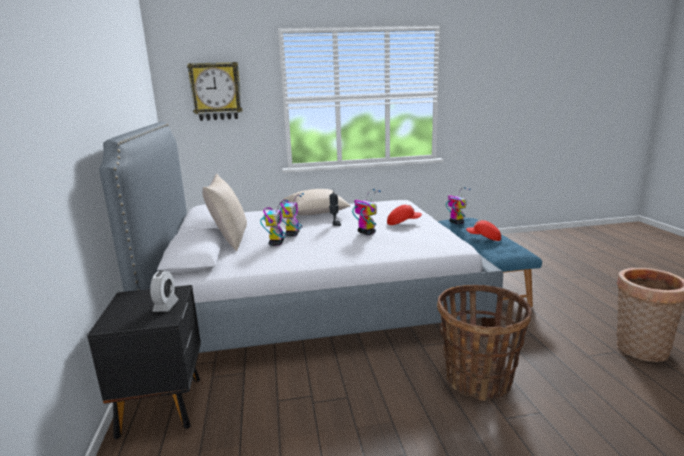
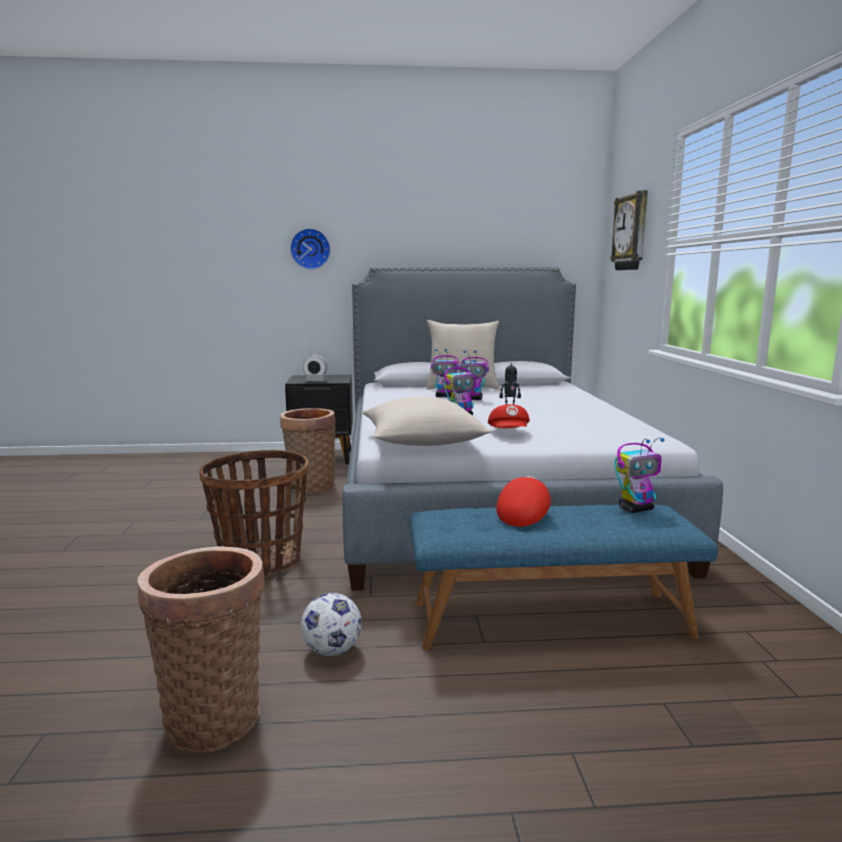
camera: 95 degrees right, 5 degrees down
beige pillow [284,189,351,215] -> beige pillow moved to [363,397,491,446]
none -> basket [280,408,336,494]
none -> wall clock [290,228,331,270]
none -> football [301,593,362,656]

